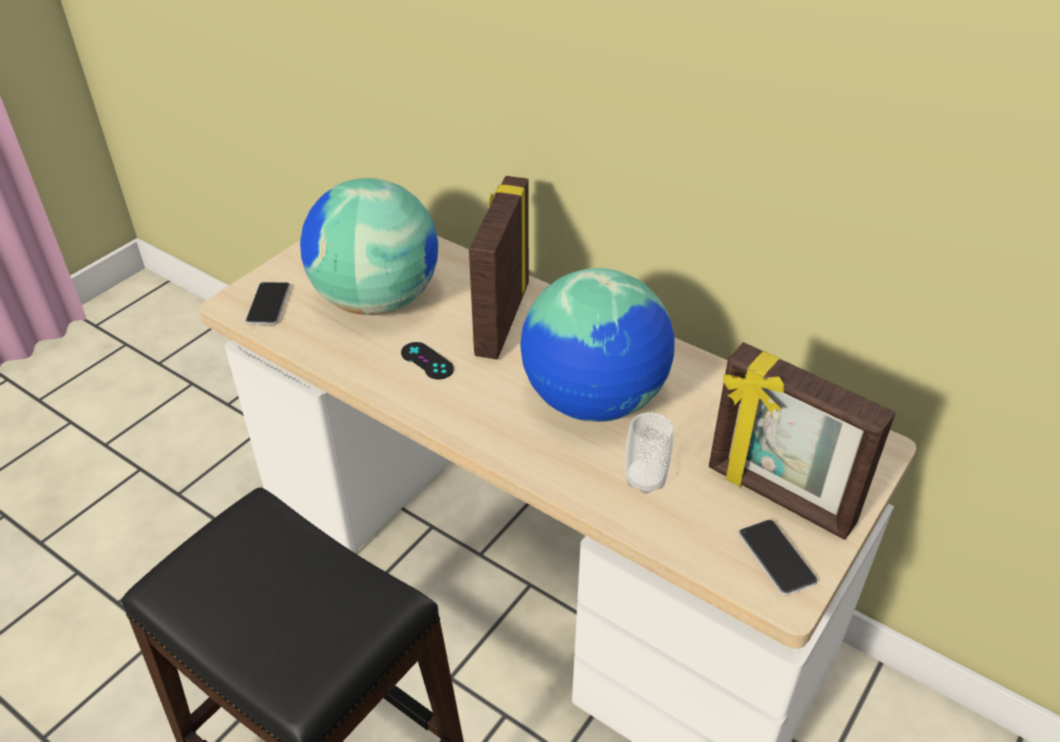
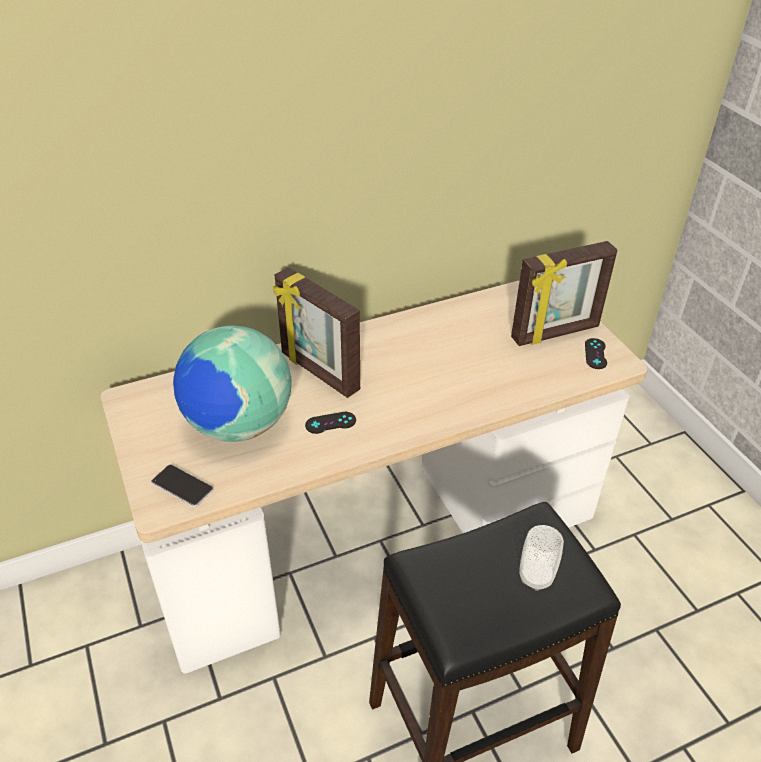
camera: 60 degrees left, 0 degrees up
globe [521,268,674,422] -> none
cup [625,412,674,494] -> cup moved to [519,525,564,591]
phone [739,520,818,595] -> black game controller [585,338,607,369]

